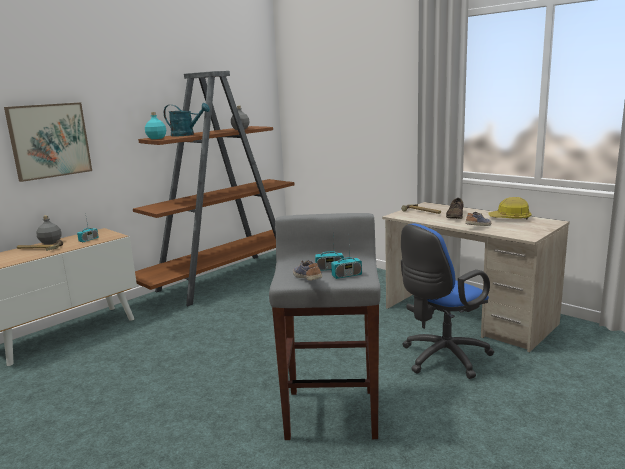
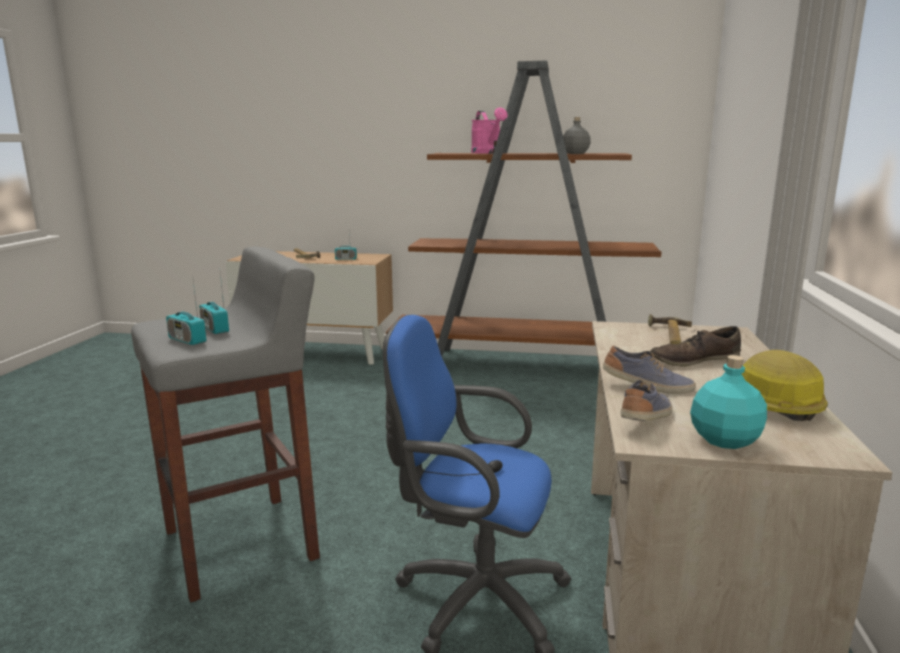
camera: 55 degrees right, 0 degrees up
picture [4,102,92,182] -> none
grey bottle [37,215,62,245] -> none
turquoise bottle [145,112,166,139] -> turquoise bottle moved to [690,355,767,449]
turquoise watering can [164,103,210,136] -> pink watering can [471,107,508,153]
shoe [293,260,322,281] -> shoe moved to [621,380,673,421]

